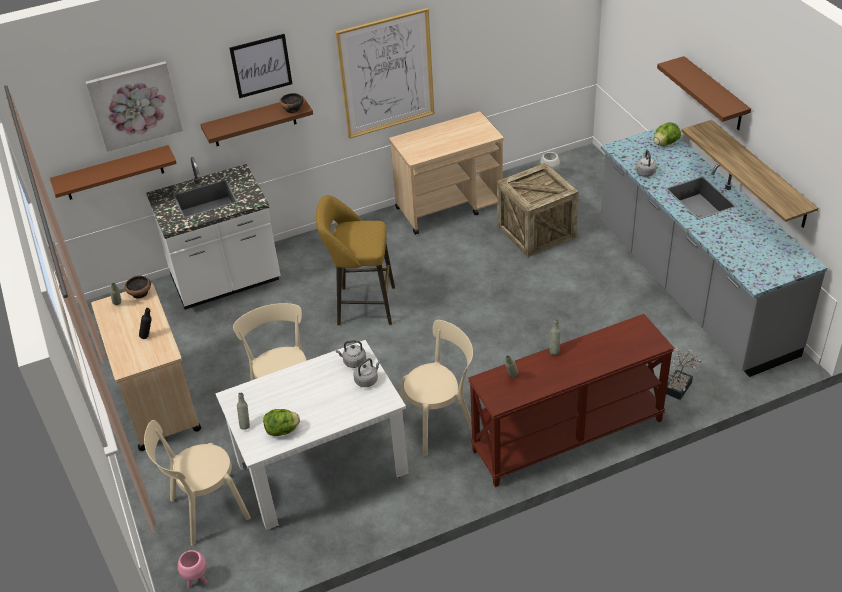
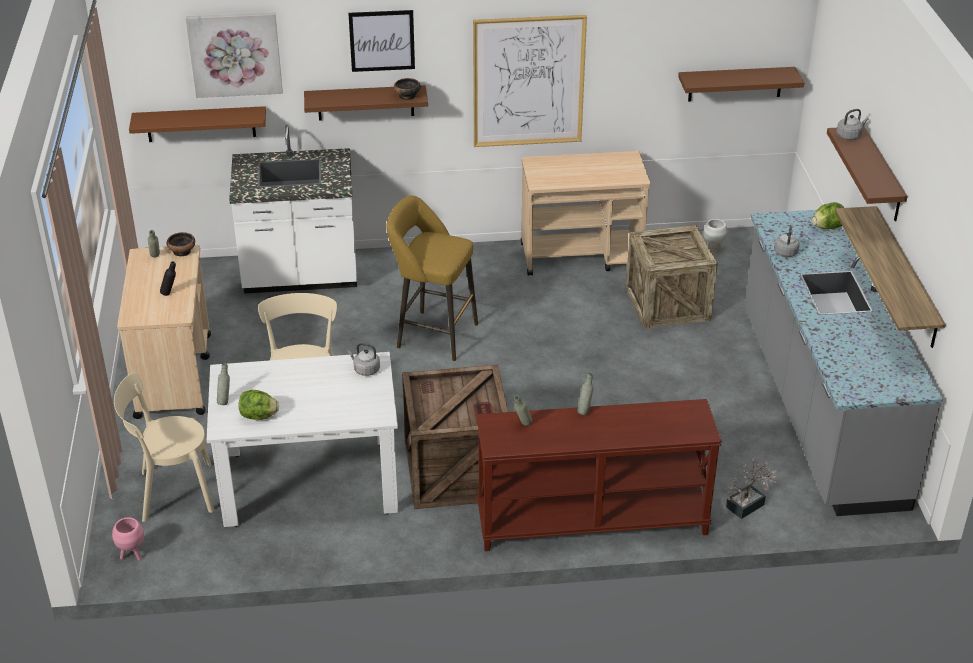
camera: 15 degrees right, 5 degrees down
grey kettle [354,358,381,387] -> grey kettle moved to [837,109,868,140]
beige chair [400,320,473,456] -> crate [402,365,508,509]
none -> brown shelf [678,67,804,101]

